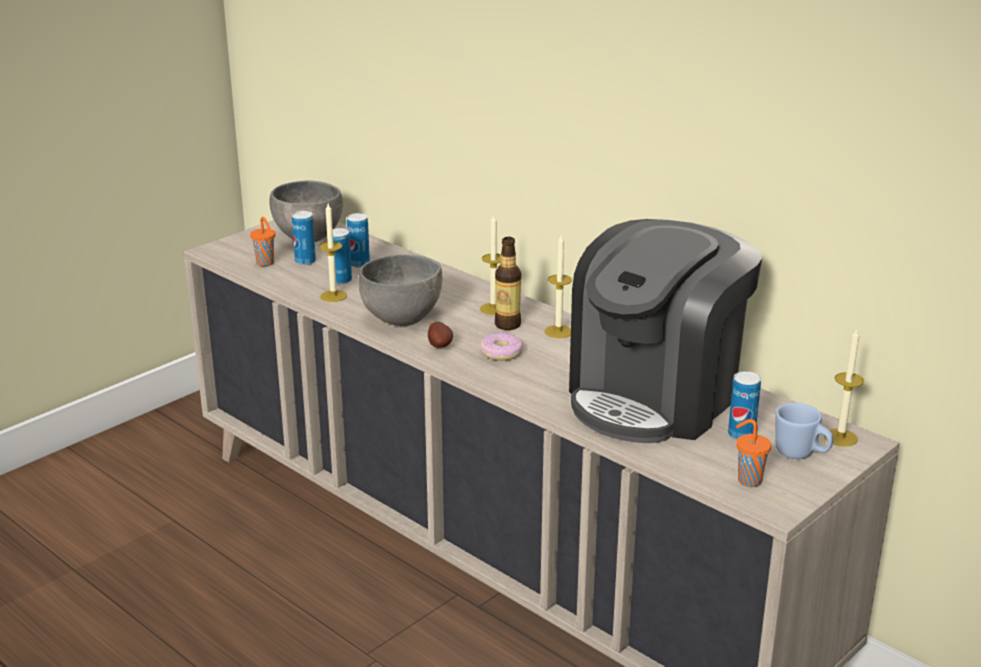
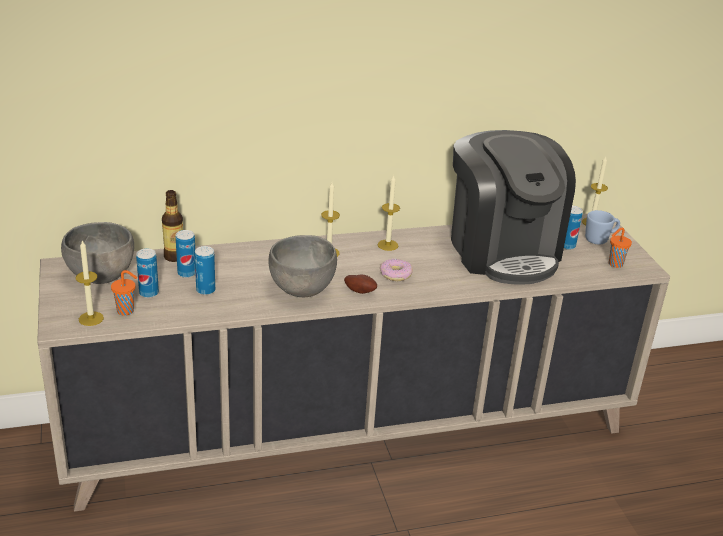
camera: 60 degrees left, 5 degrees up
candle [319,204,347,302] -> candle moved to [75,240,104,326]
bottle [495,236,521,330] -> bottle moved to [162,190,183,262]

